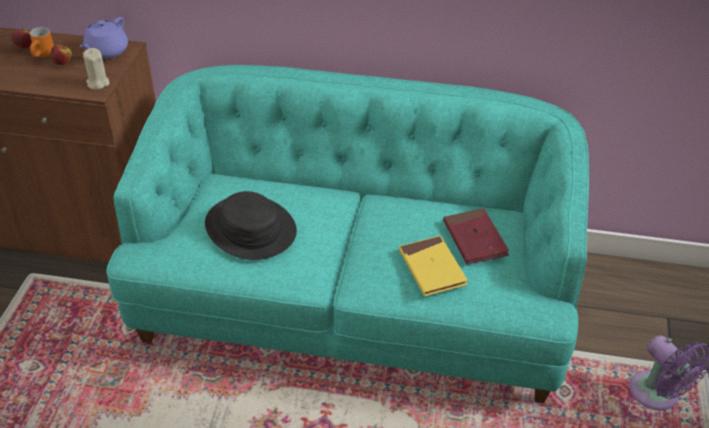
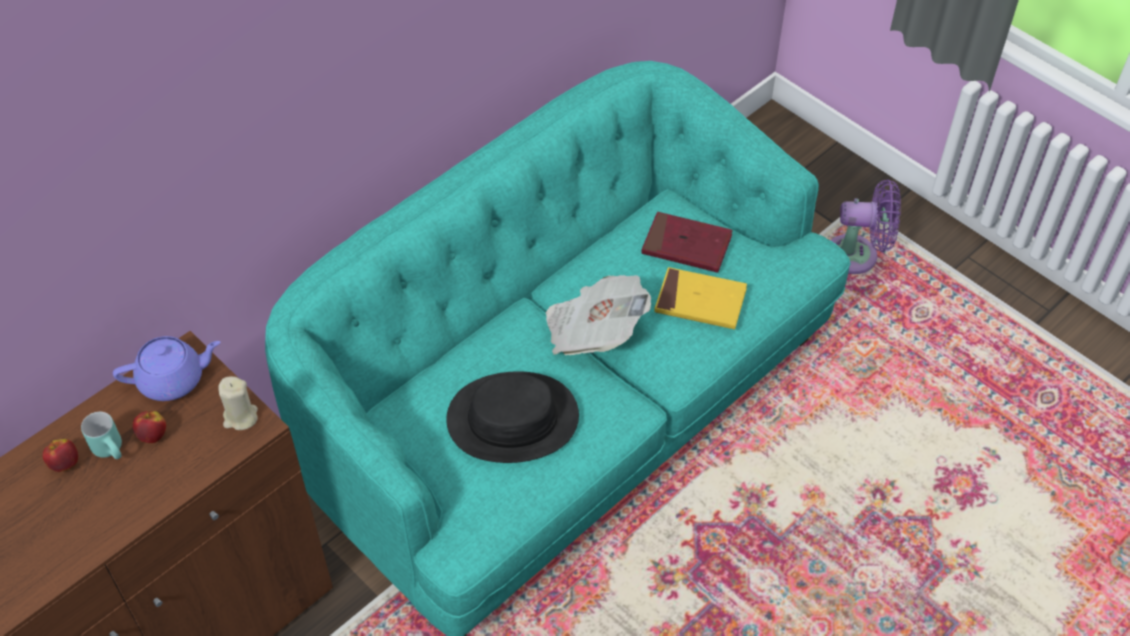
camera: 55 degrees left, 10 degrees up
orange mug [30,27,54,57] -> turquoise mug [81,412,122,459]
purple teapot [80,17,128,59] -> purple teapot turned 75 degrees counterclockwise [113,336,221,401]
none -> newspaper [546,275,651,355]

